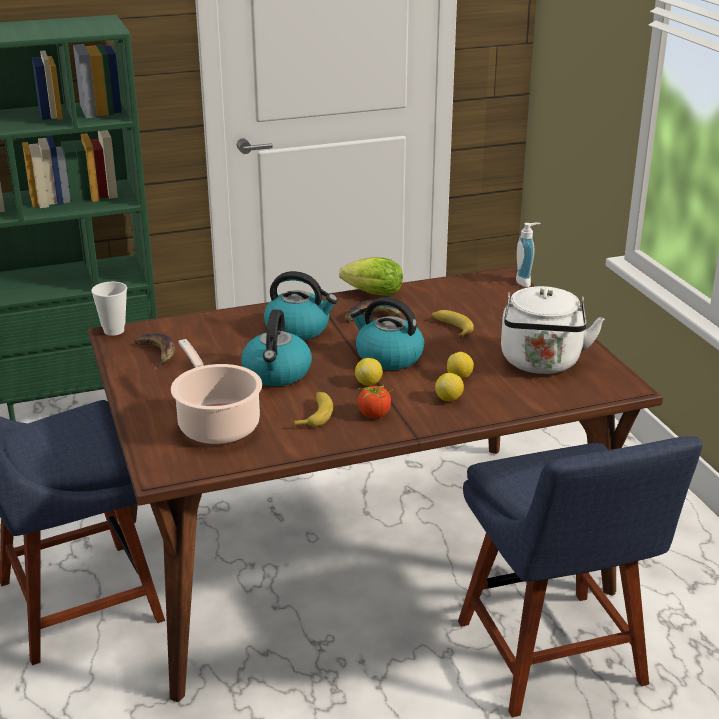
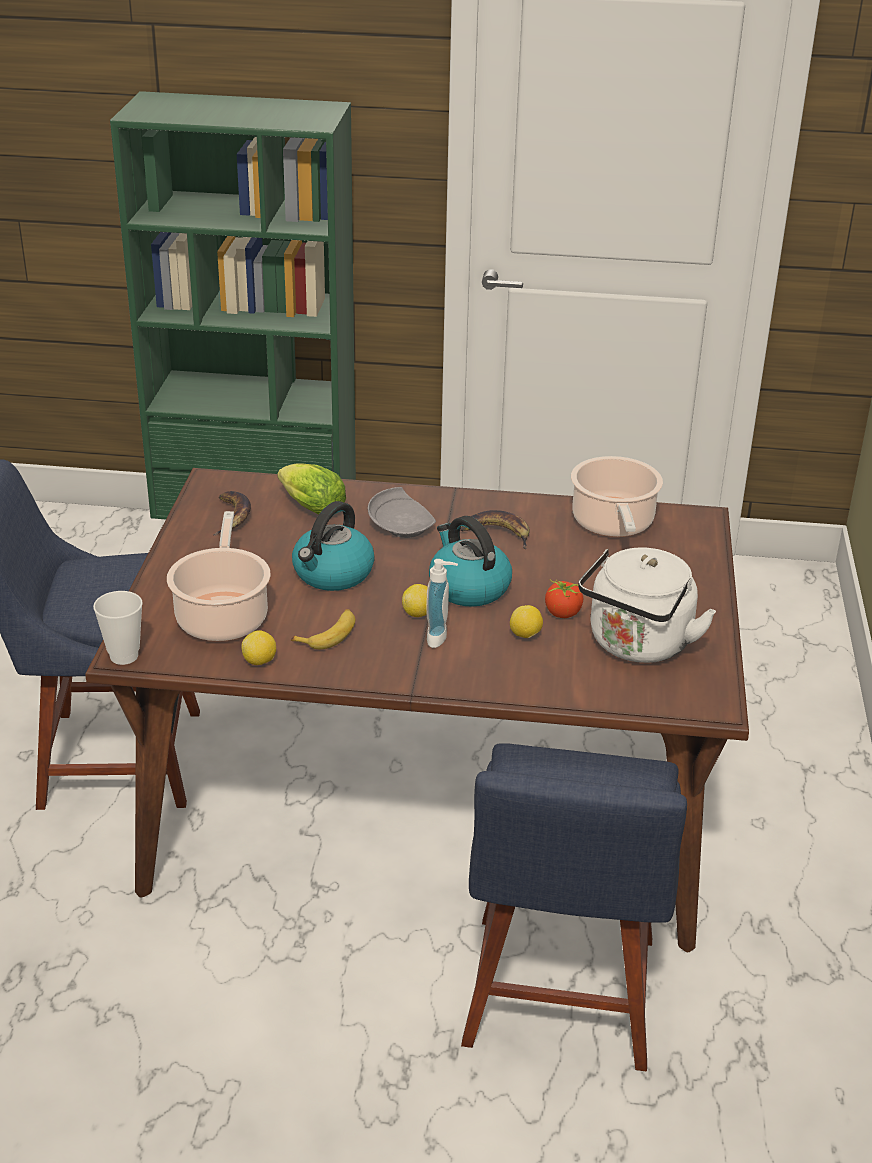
camera: 25 degrees right, 5 degrees up
cup [91,282,127,336] -> cup moved to [93,591,143,665]
kettle [264,271,338,340] -> grey plate [368,487,436,538]
lettuce [339,257,403,296] -> lettuce moved to [277,463,346,514]
tomato [358,384,393,418] -> tomato moved to [545,579,583,618]
banana [432,310,474,338] -> none
lemon [435,373,464,401] -> lemon moved to [241,630,276,665]
soap dispenser [516,223,541,287] -> soap dispenser moved to [426,559,458,648]
none -> cooking pot [571,456,663,537]

